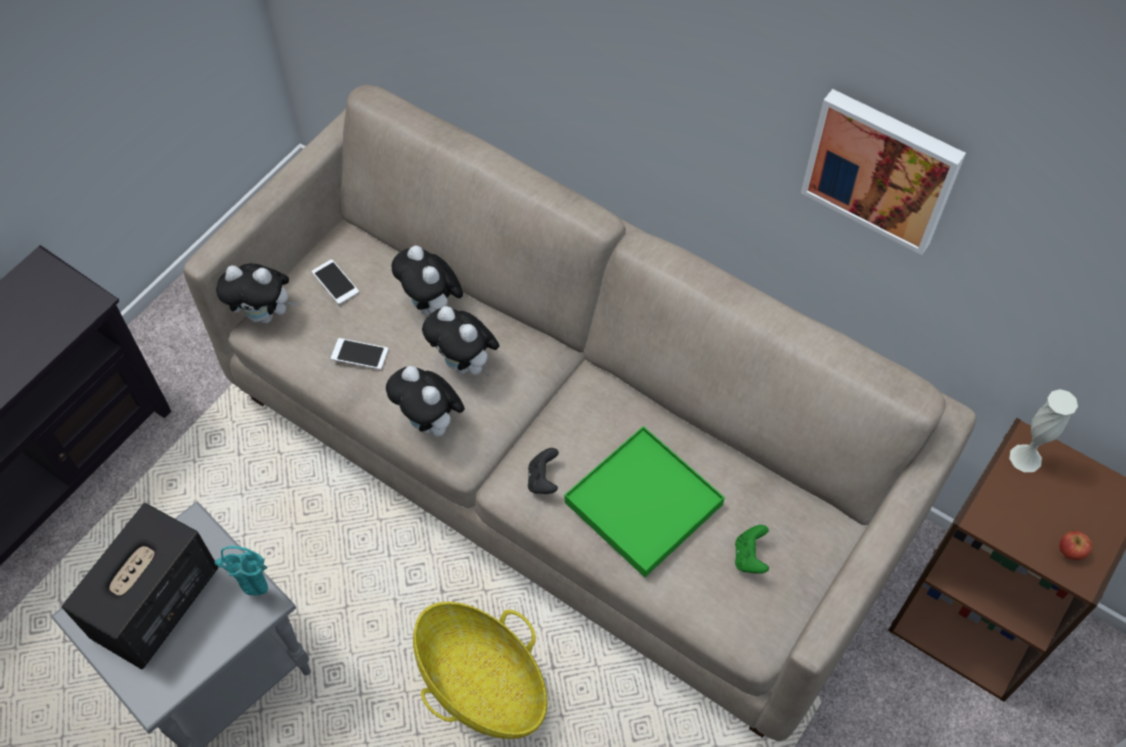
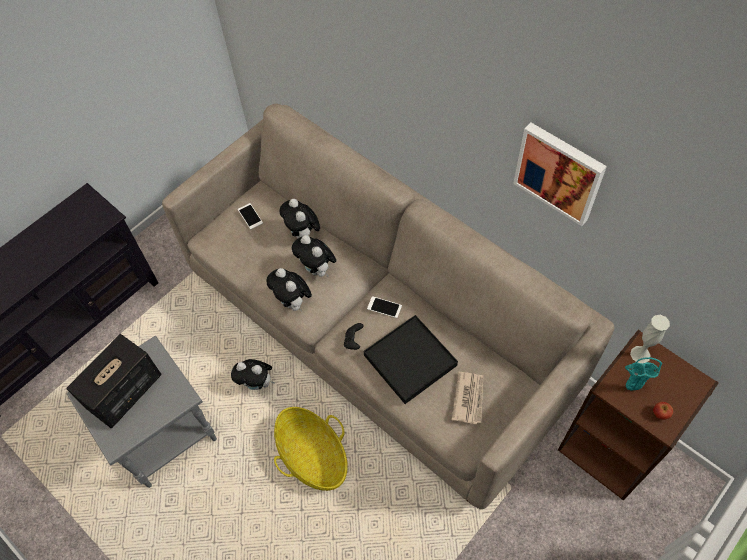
camera: 10 degrees right, 0 degrees up
turquoise vase [214,546,268,595] -> turquoise vase moved to [625,357,662,390]
plush toy [216,264,297,324] -> plush toy moved to [231,359,275,390]
phone [331,338,388,370] -> phone moved to [367,296,402,318]
green tray [564,426,725,577] -> black tray [364,315,458,404]
green game controller [735,525,769,574] -> newspaper [451,372,483,424]

